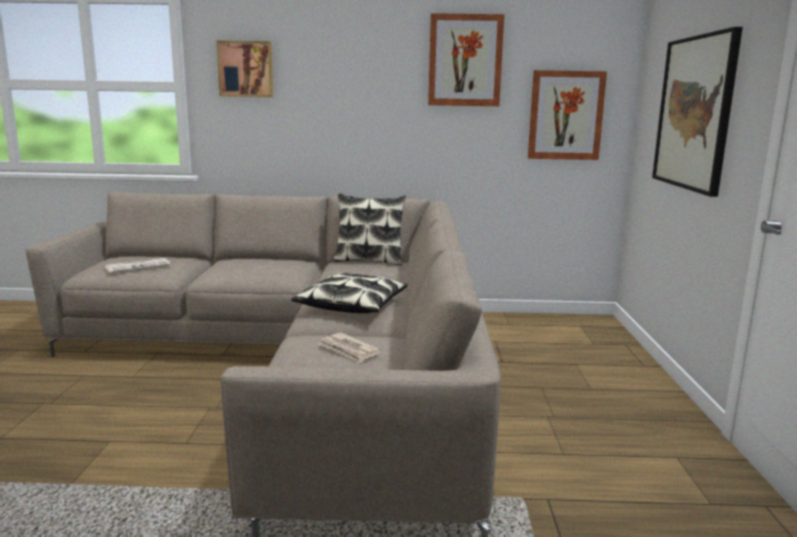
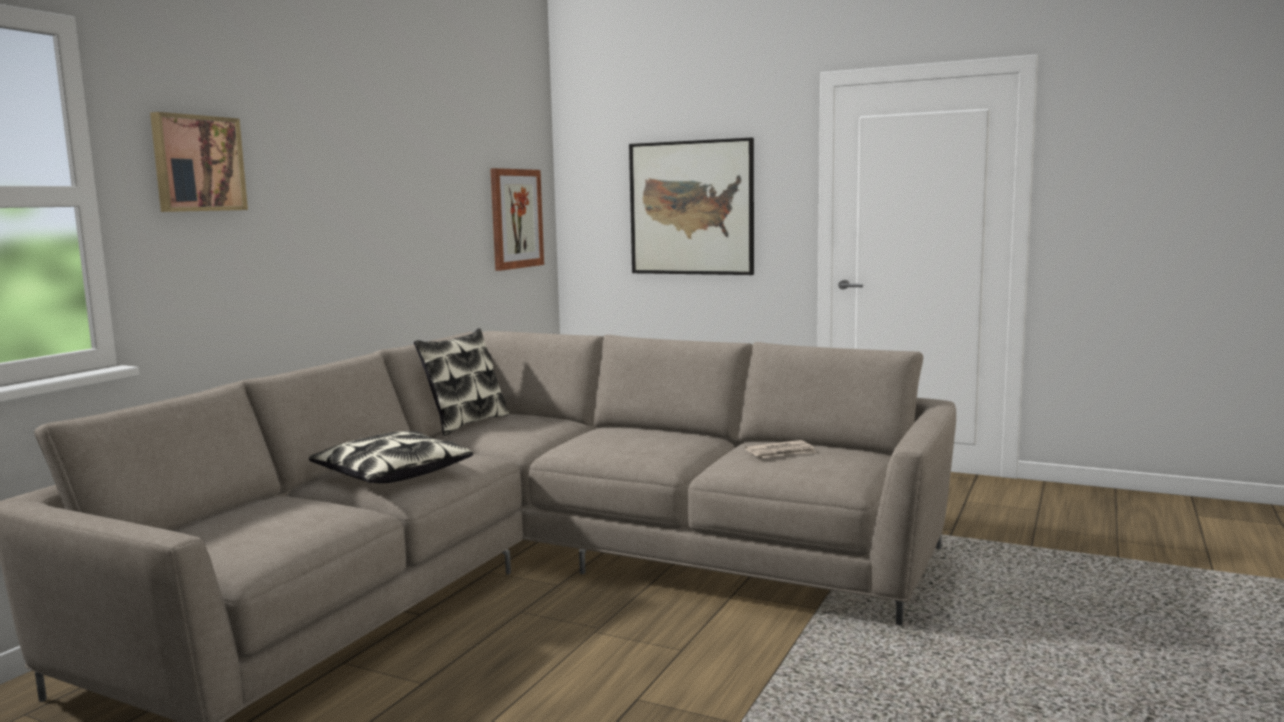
camera: 65 degrees left, 5 degrees down
newspaper [105,258,171,273] -> none
pillow [291,273,408,313] -> pillow moved to [309,431,473,483]
picture [428,13,504,106] -> none

